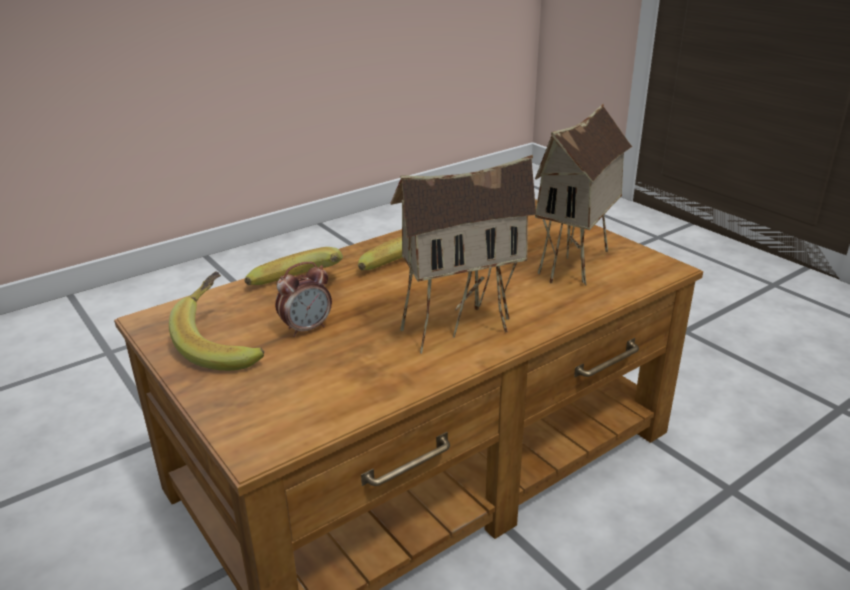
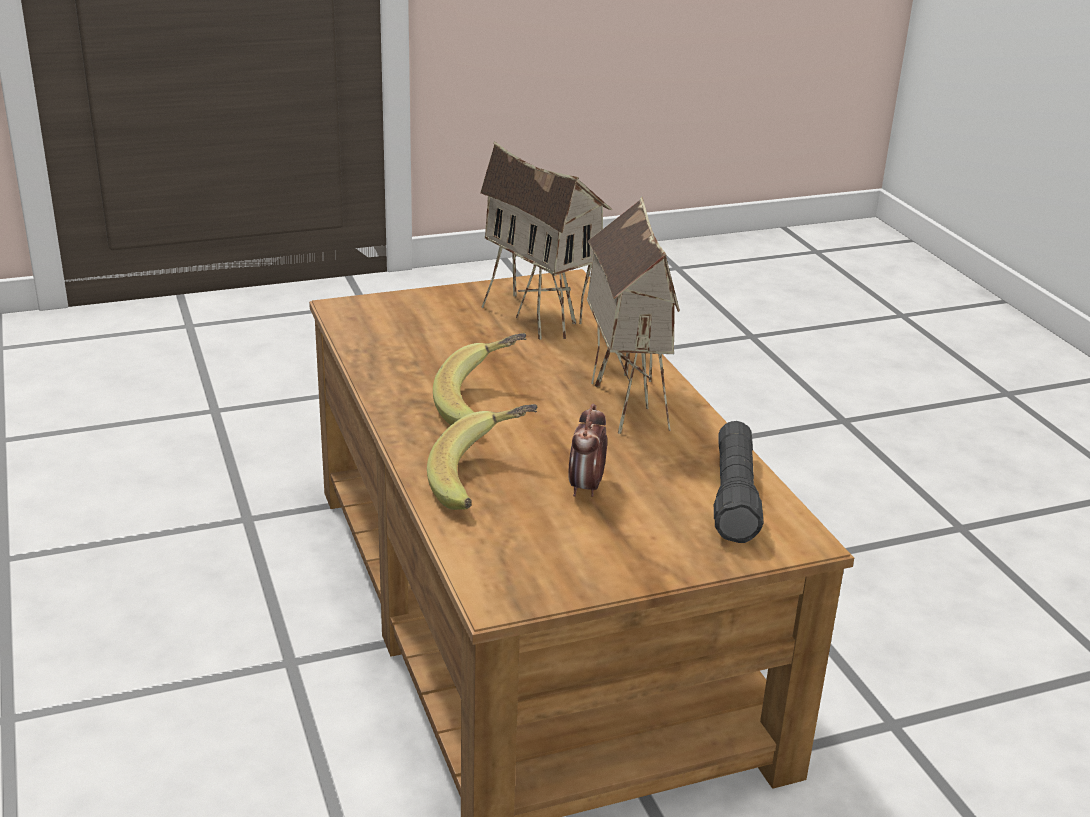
camera: 75 degrees left, 0 degrees up
banana [169,271,264,371] -> none
alarm clock [275,262,332,337] -> alarm clock turned 150 degrees counterclockwise [568,404,607,497]
none -> black flashlight [714,421,764,543]

